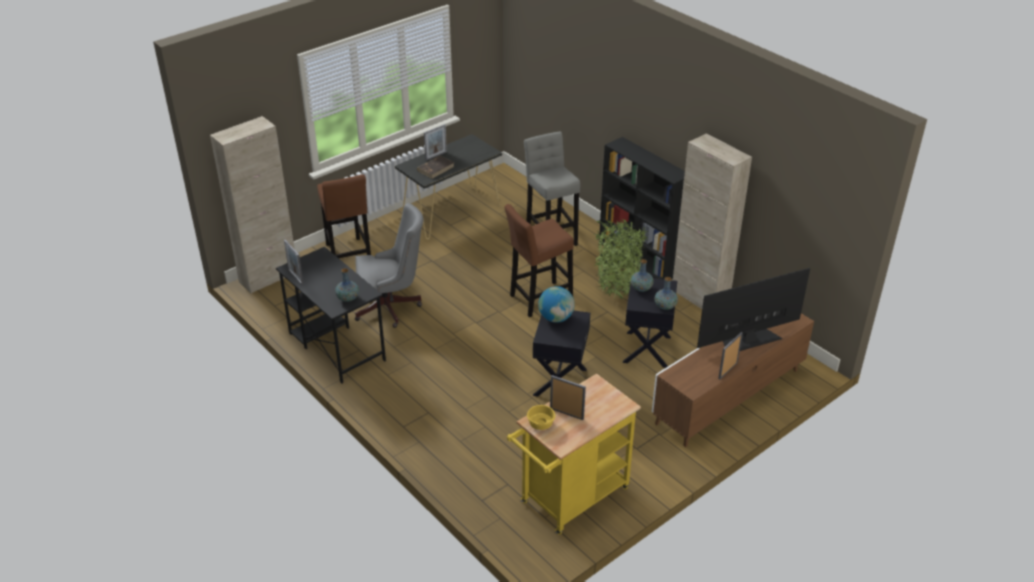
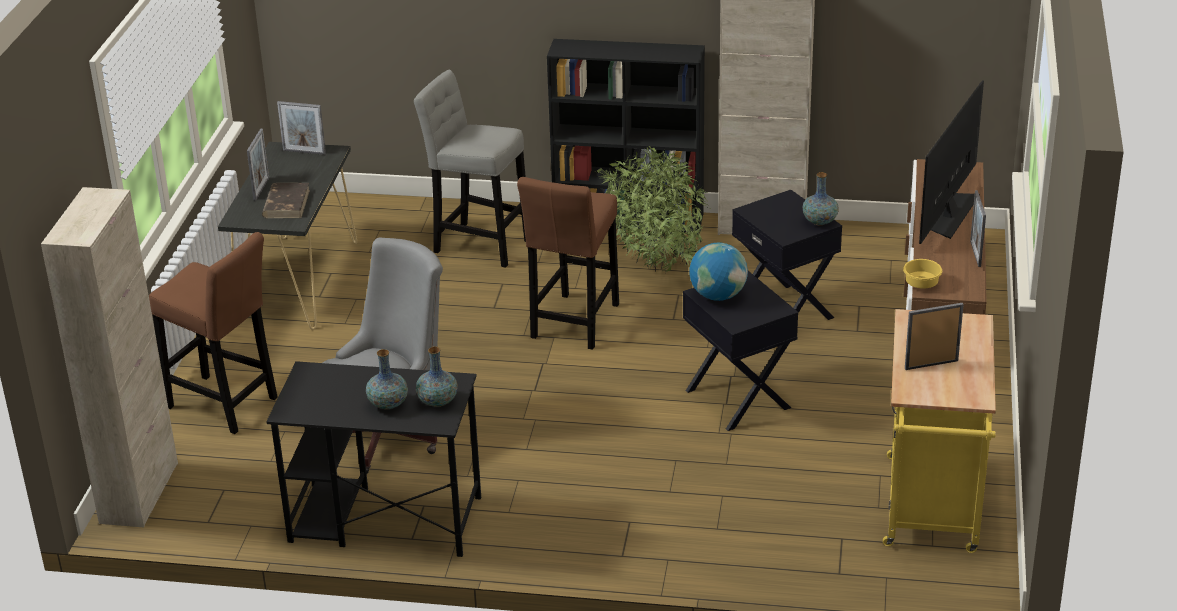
camera: 40 degrees left, 5 degrees down
picture frame [284,240,304,285] -> picture frame moved to [277,101,326,155]
yellow bowl [527,405,555,430] -> yellow bowl moved to [903,259,942,289]
vase [631,259,654,292] -> vase moved to [366,349,408,410]

